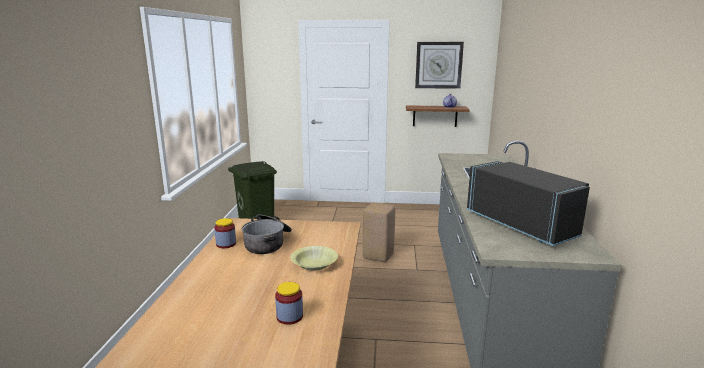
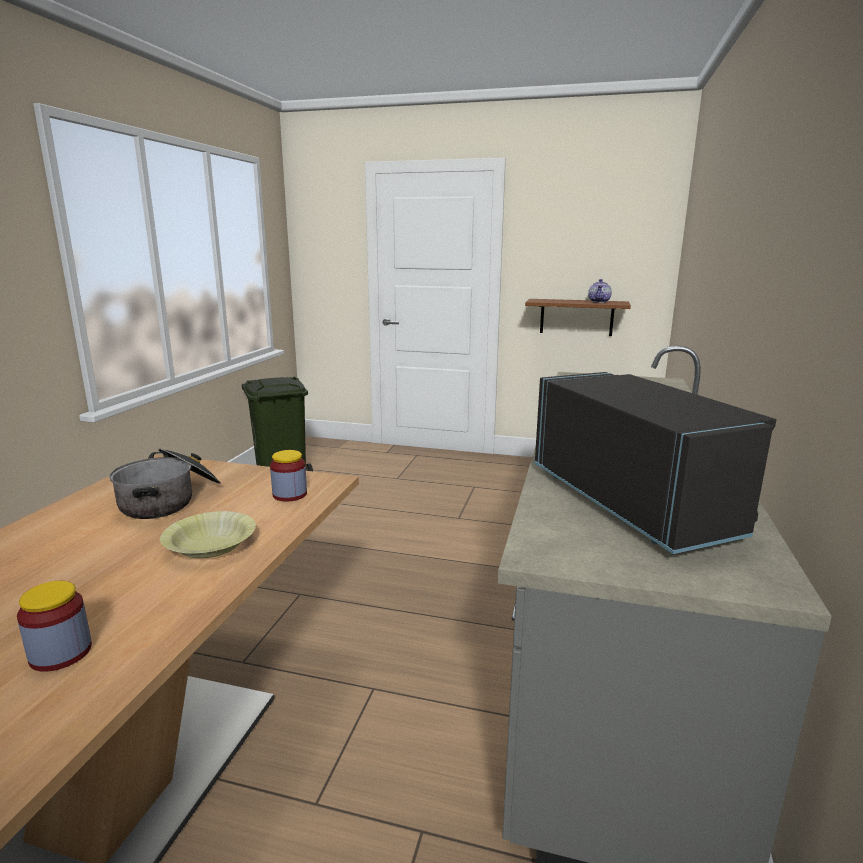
camera: 10 degrees right, 0 degrees up
jar [214,218,236,248] -> jar moved to [270,450,307,502]
beige stool [363,202,395,262] -> none
wall clock [415,42,464,89] -> none

